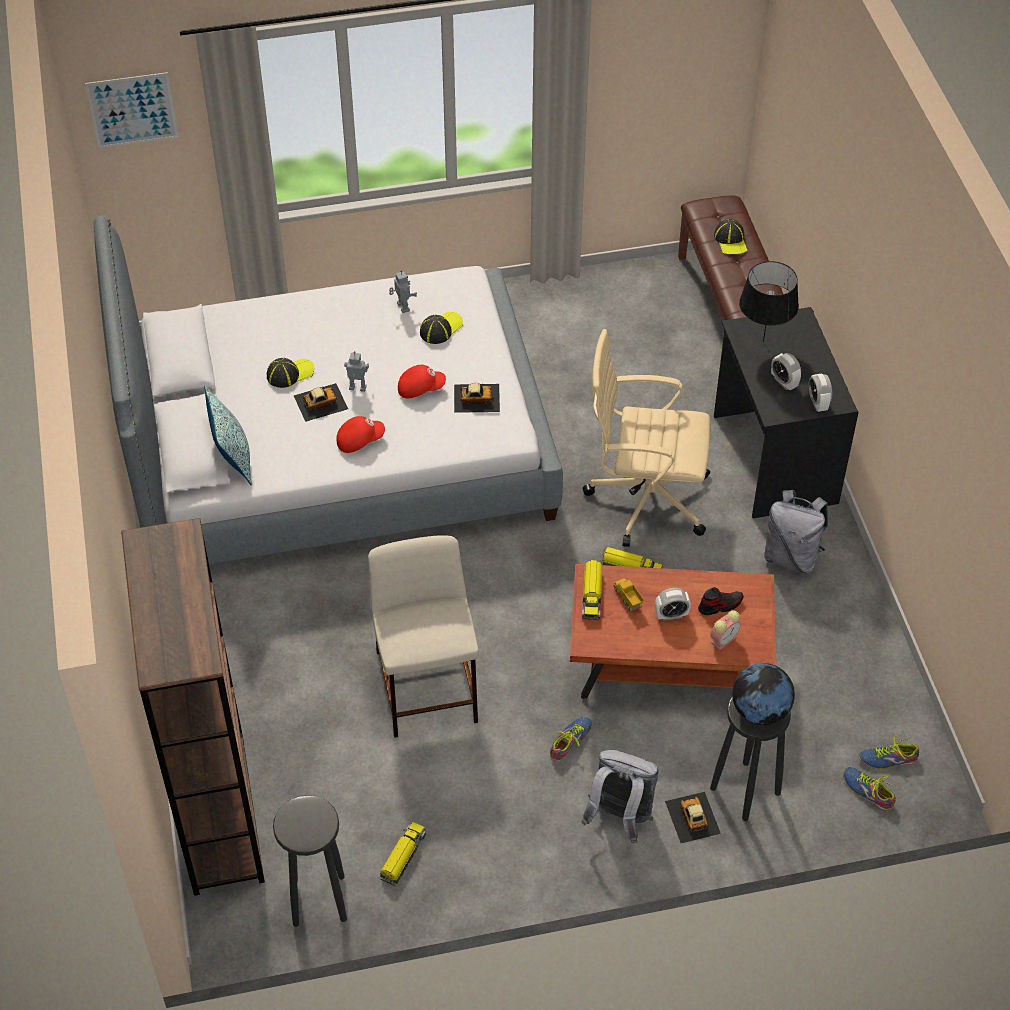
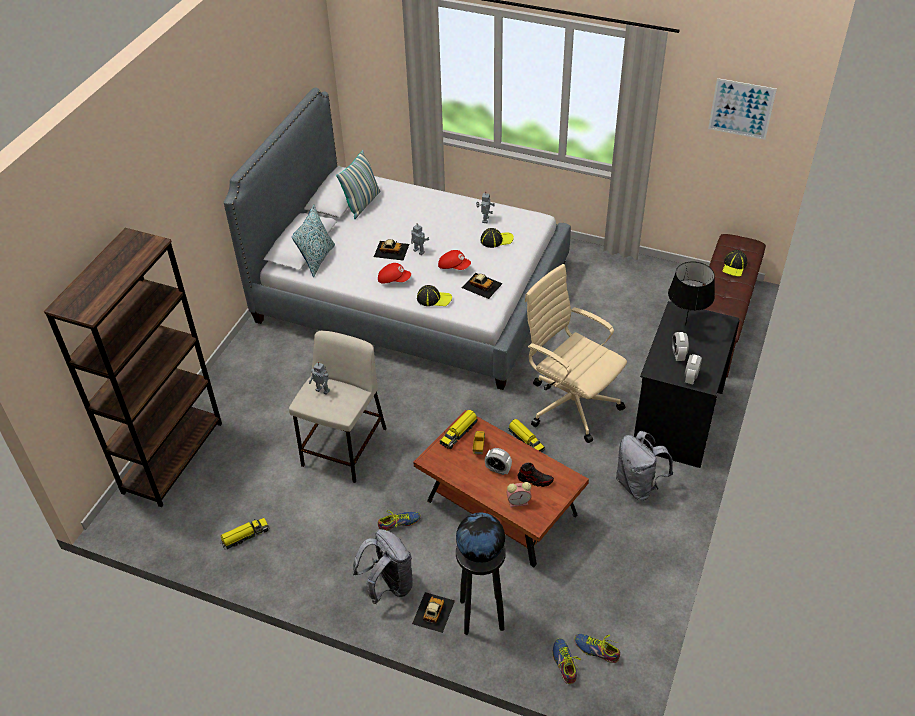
camera: 35 degrees right, 5 degrees down
picture [85,72,179,148] -> picture moved to [708,78,777,140]
cap [267,358,314,388] -> cap moved to [417,285,452,306]
black stool [273,795,347,927] -> none
none -> toy robot [309,362,330,395]
none -> pillow [336,150,380,219]

